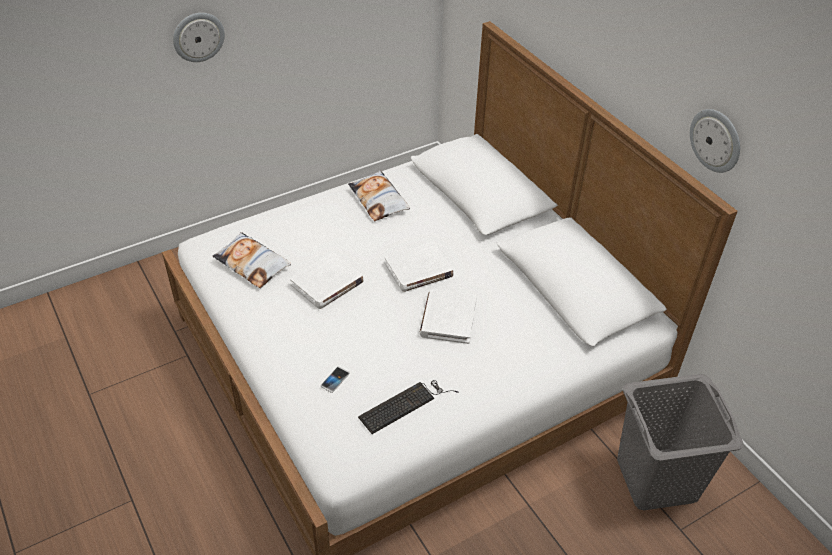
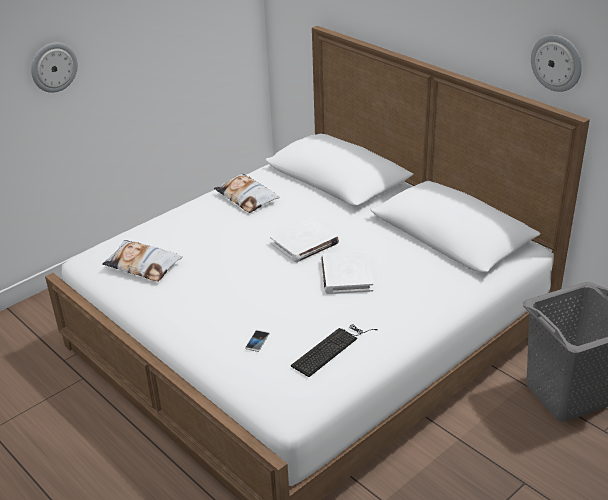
camera: 10 degrees left, 10 degrees down
white book [290,252,364,309] -> none

